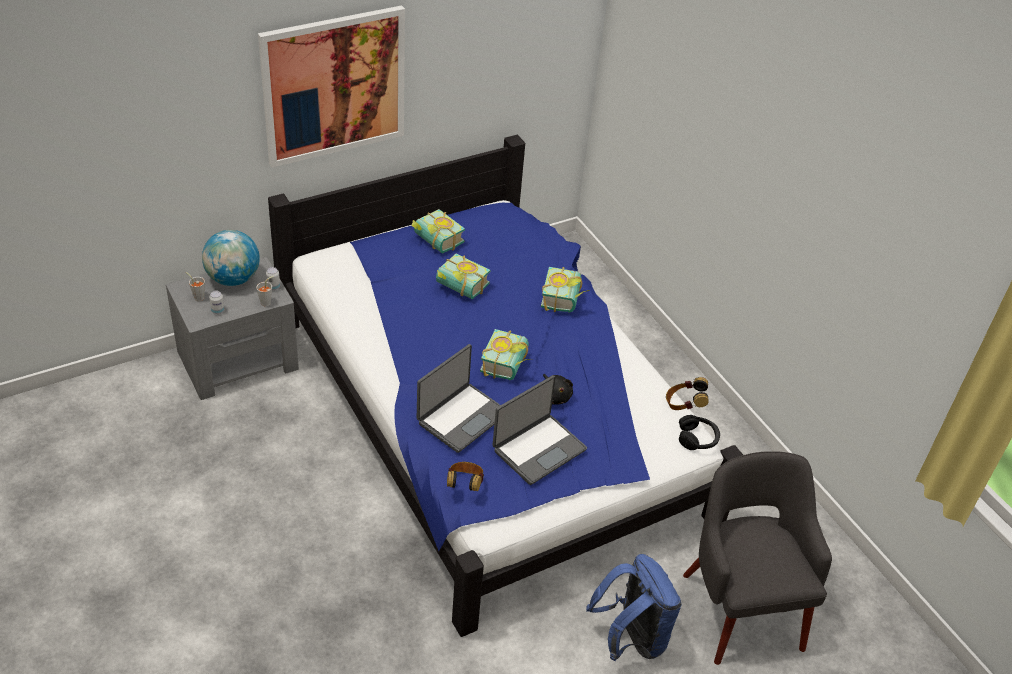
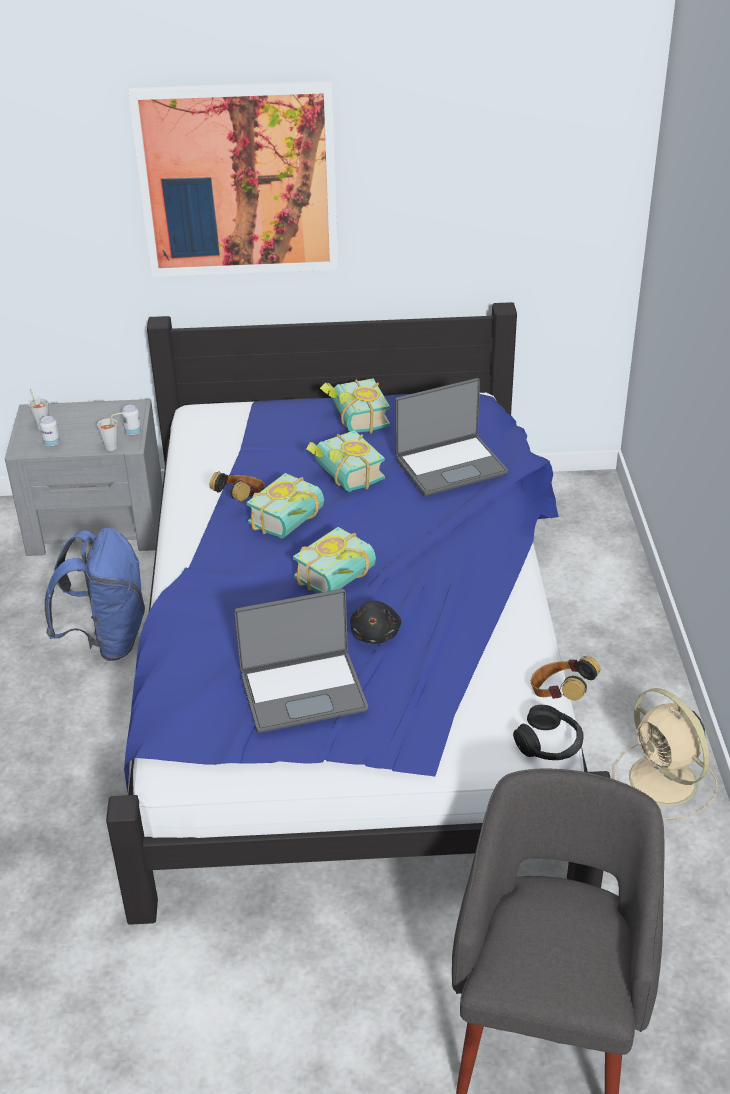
camera: 30 degrees right, 5 degrees down
globe [202,230,260,286] -> none
laptop [417,344,500,453] -> laptop moved to [395,378,508,496]
headphones [447,462,484,491] -> headphones moved to [210,471,265,502]
book [541,267,590,312] -> book moved to [247,473,324,539]
blue backpack [586,554,682,661] -> blue backpack moved to [45,528,145,661]
none -> beige fan [614,688,718,820]

